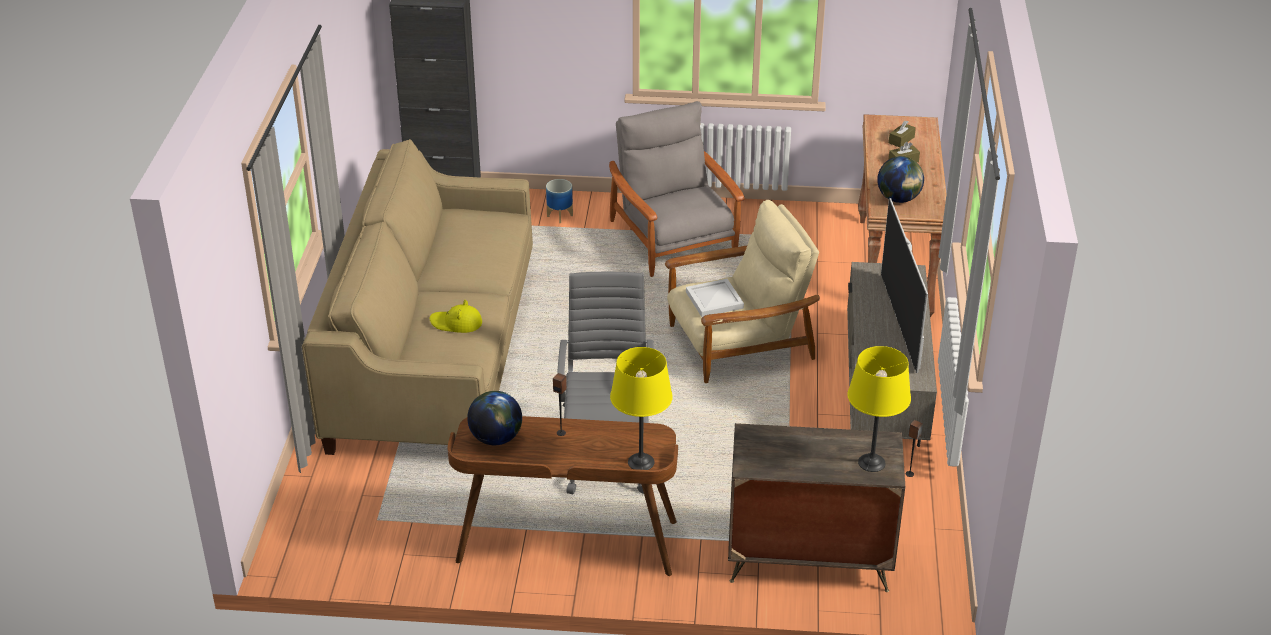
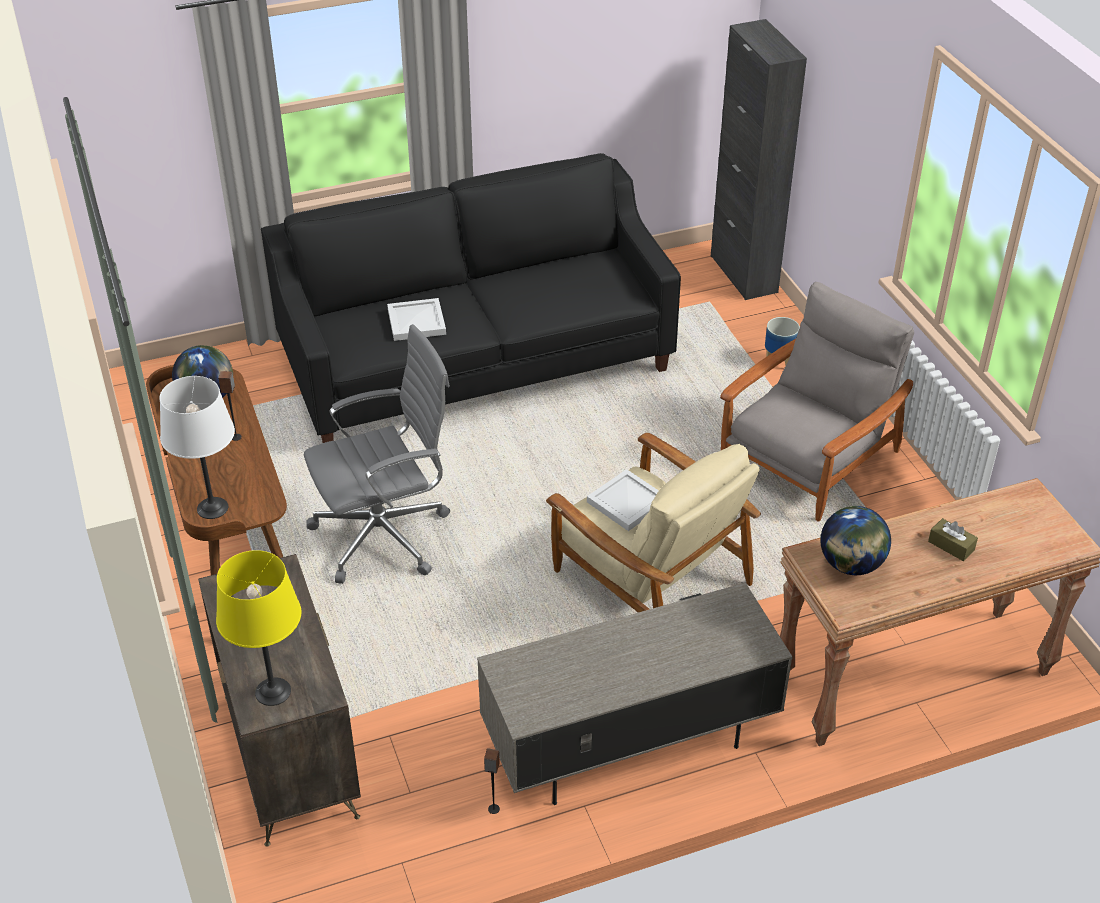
camera: 65 degrees right, 5 degrees up
beige sofa [302,139,533,455] -> black sofa [261,153,681,443]
yellow hat [430,300,482,333] -> white tray [387,298,446,341]
yellow table lamp [610,347,673,470] -> white table lamp [160,376,235,519]
television [881,198,928,373] -> none
brown tissue box [889,120,916,148] -> none

